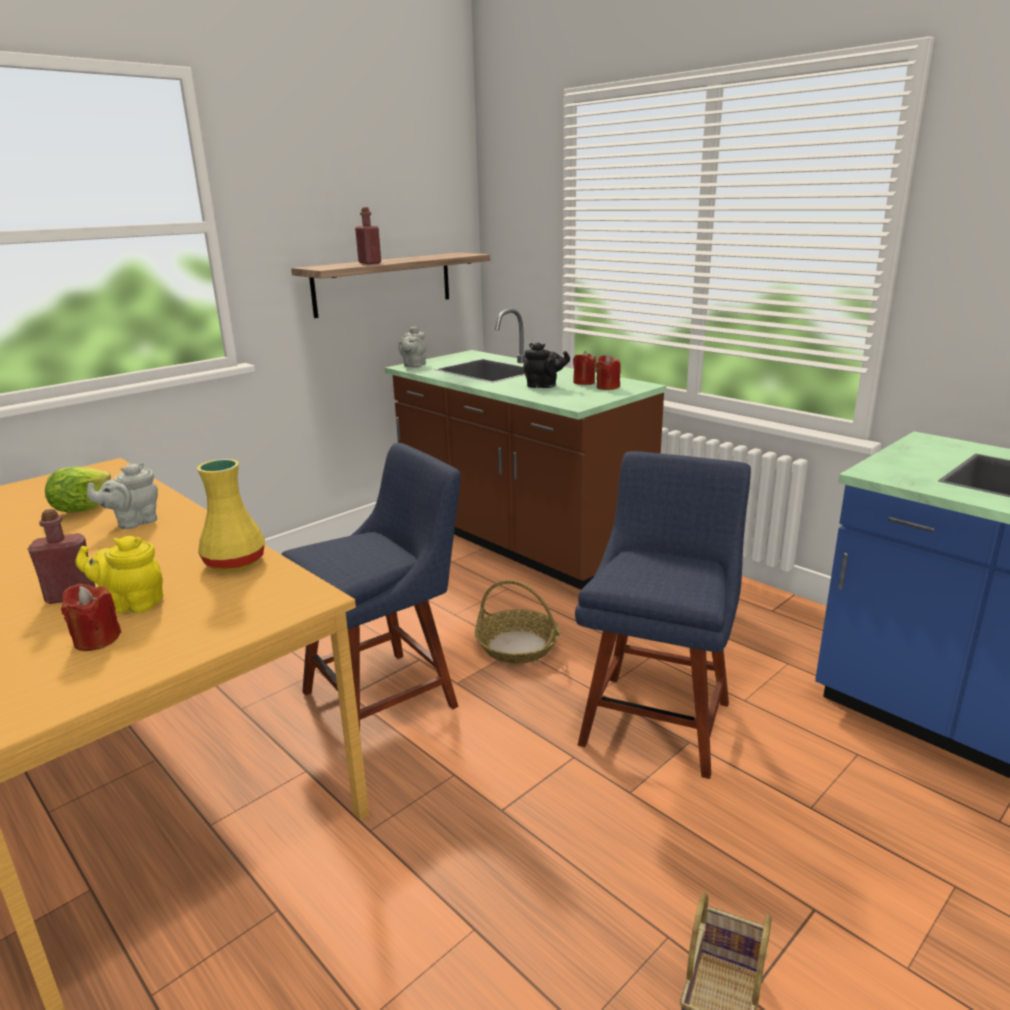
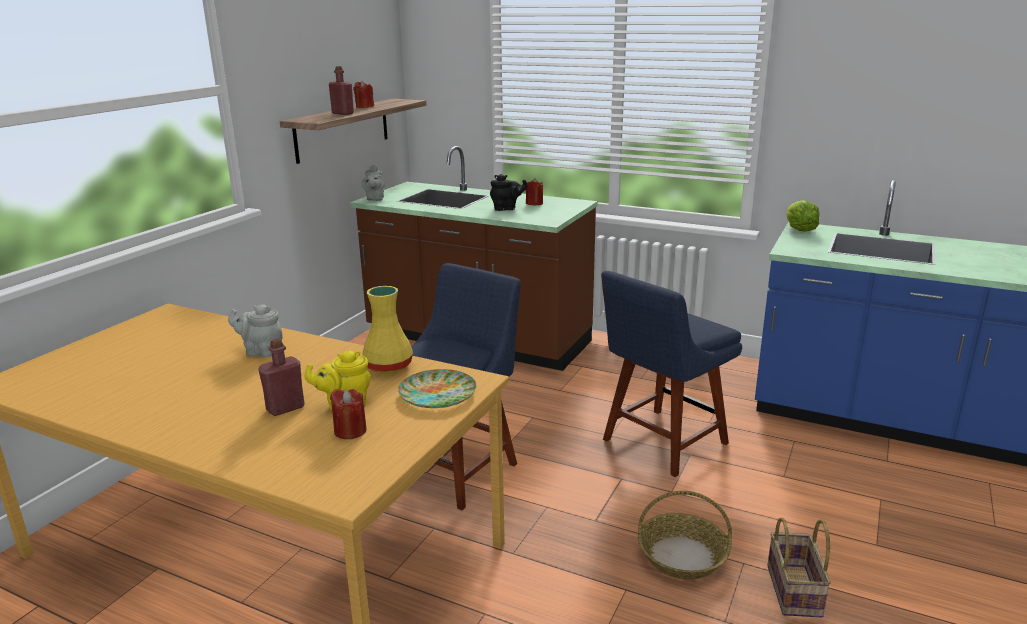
camera: 20 degrees left, 0 degrees up
lettuce [45,466,111,513] -> lettuce moved to [786,200,820,232]
grey teapot [87,462,158,529] -> grey teapot turned 75 degrees clockwise [228,305,283,357]
basket [475,580,560,664] -> basket moved to [638,491,732,579]
blue chair [575,451,751,779] -> blue chair turned 135 degrees counterclockwise [601,271,742,477]
red candle [596,355,621,390] -> red candle moved to [353,80,374,108]
none -> plate [398,369,476,408]

